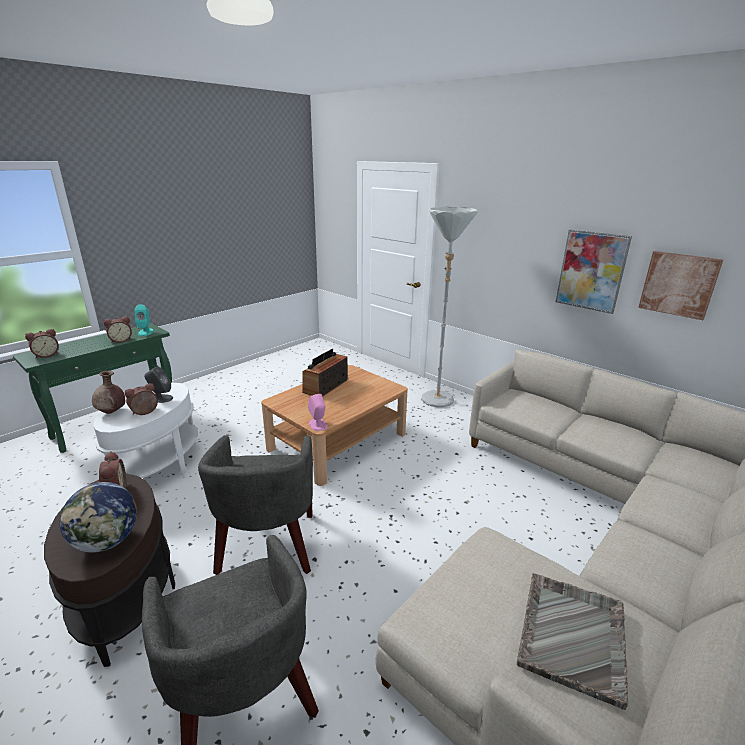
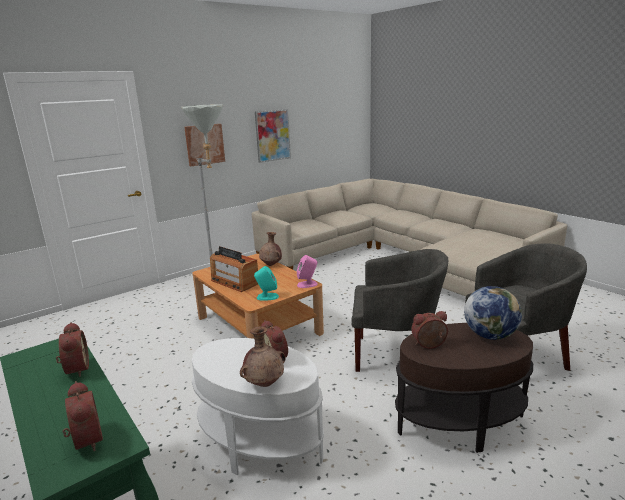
camera: 80 degrees left, 5 degrees down
turquoise speaker [134,304,154,336] -> turquoise speaker moved to [254,266,279,301]
grey speaker [144,367,173,403] -> none
grey tray [517,573,628,710] -> none
picture [638,251,723,320] -> picture moved to [184,124,225,166]
none -> brown vase [259,232,282,266]

